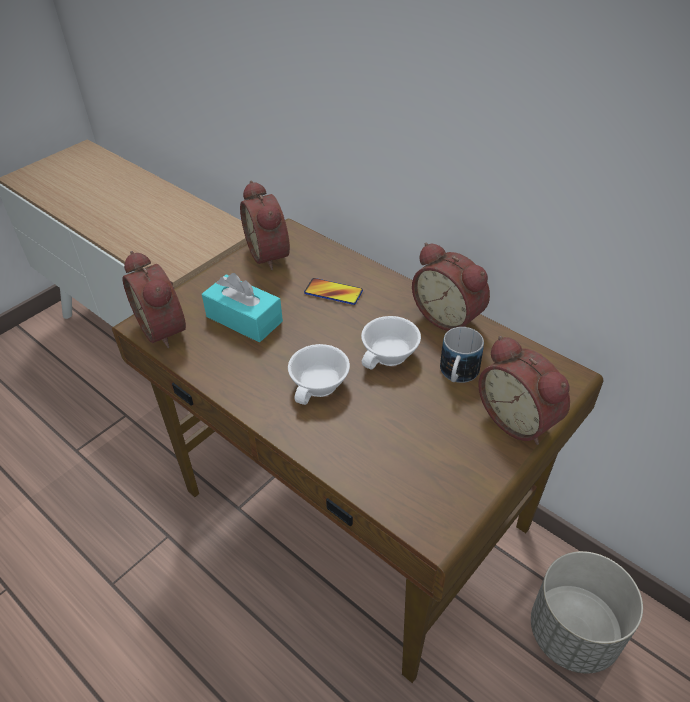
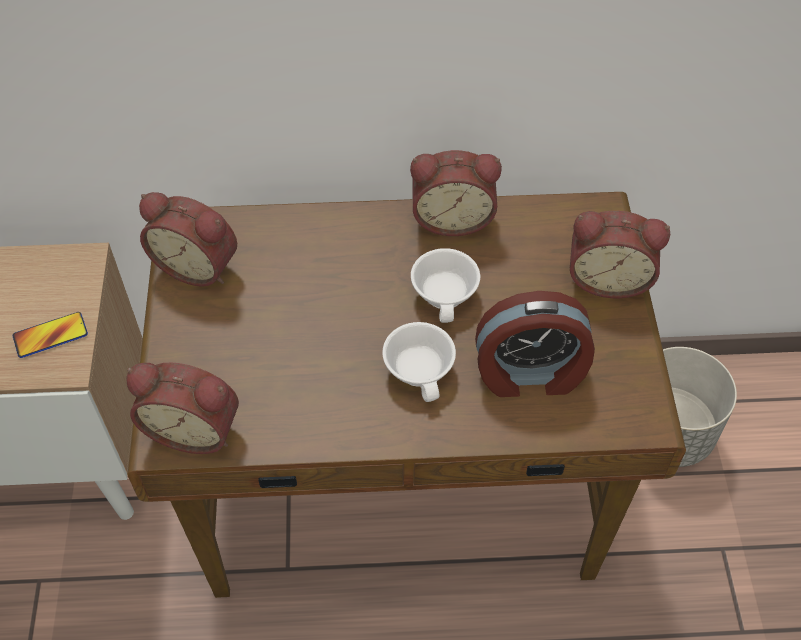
camera: 45 degrees left, 10 degrees up
turquoise tissue box [202,273,283,342] -> none
phone [304,278,363,305] -> phone moved to [12,312,88,358]
mug [440,327,484,383] -> none
none -> alarm clock [475,291,595,397]

